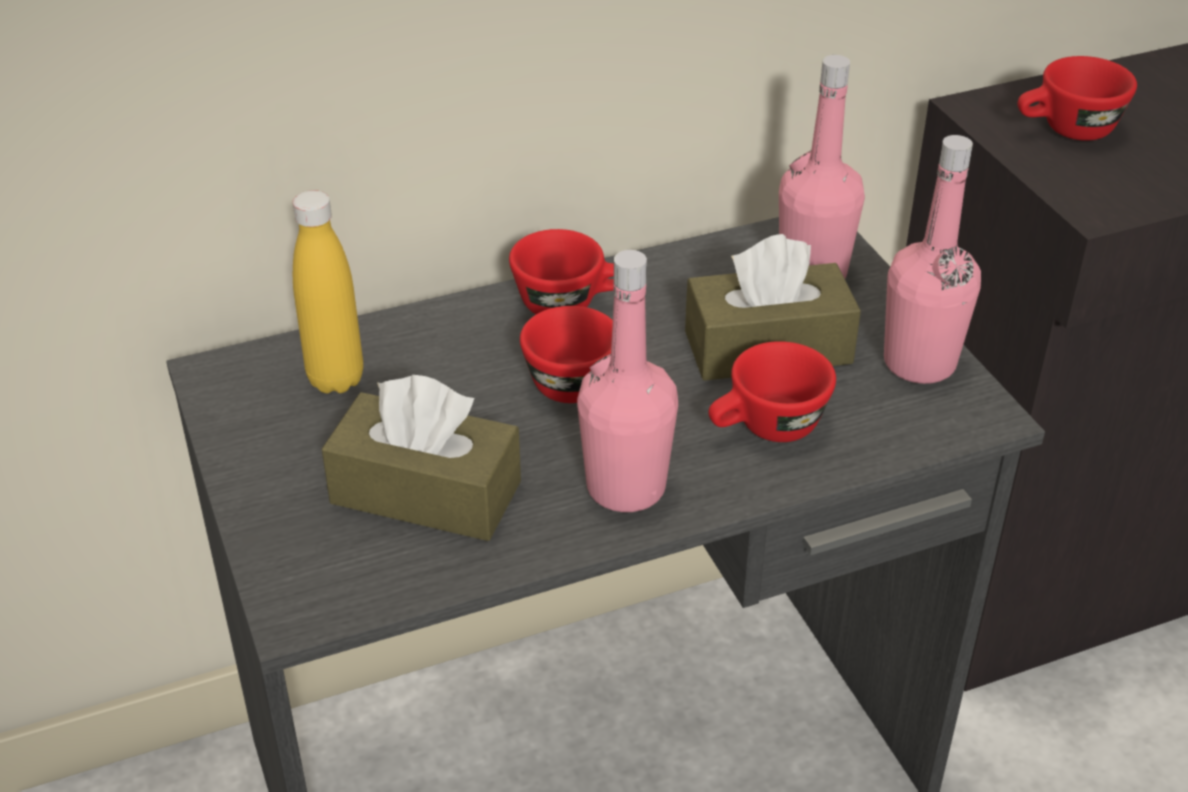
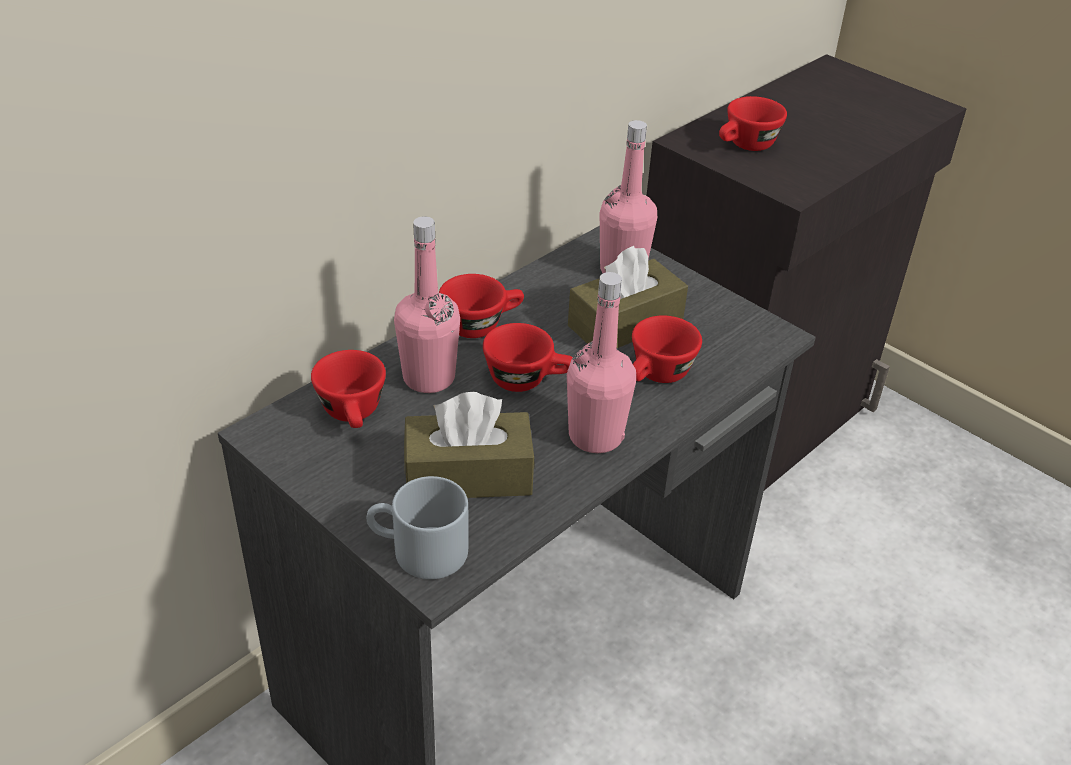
camera: 25 degrees left, 0 degrees up
yellow bottle [293,190,363,394] -> red cup [311,350,386,428]
pink bottle [884,135,981,384] -> pink bottle moved to [394,216,460,393]
none -> grey mug [367,476,468,579]

